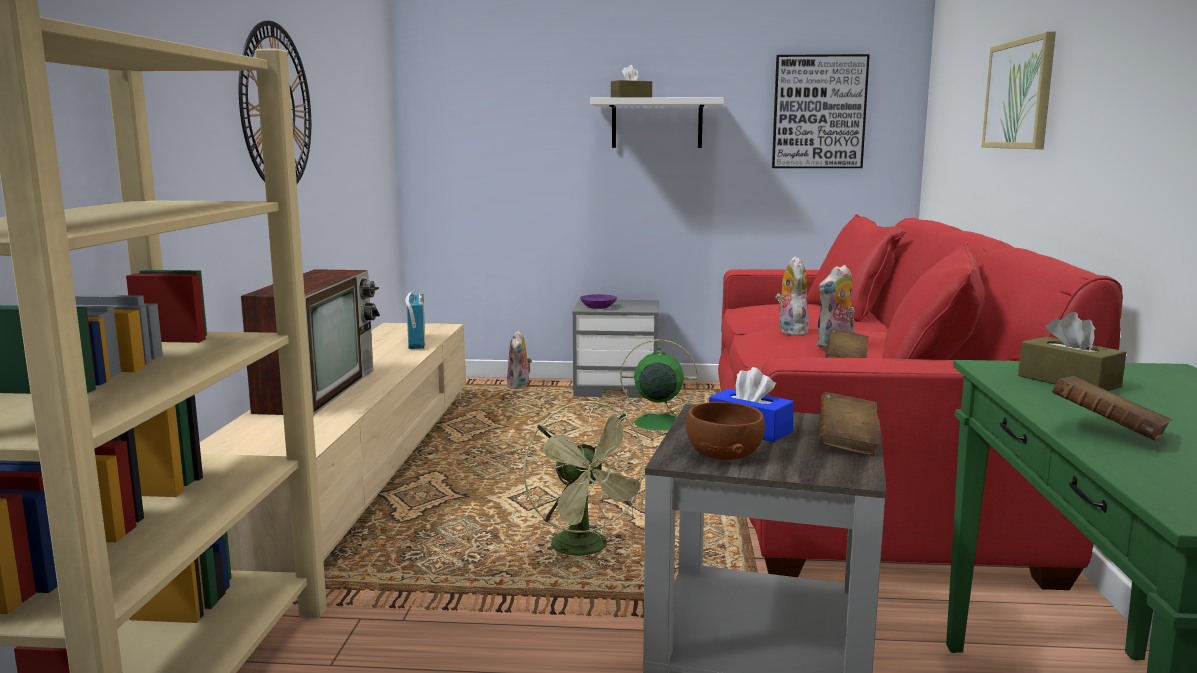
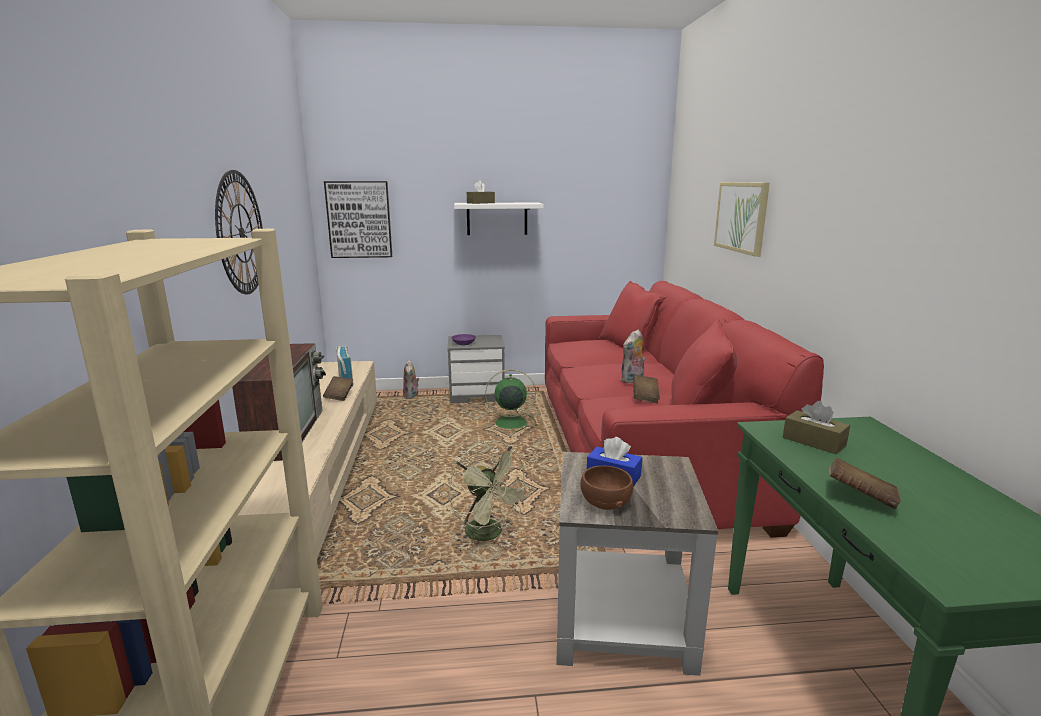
camera: 10 degrees left, 5 degrees up
picture [772,54,870,168] -> picture moved to [324,181,392,258]
plush toy [775,257,809,336] -> none
brown book [819,392,880,455] -> brown book moved to [323,376,354,401]

